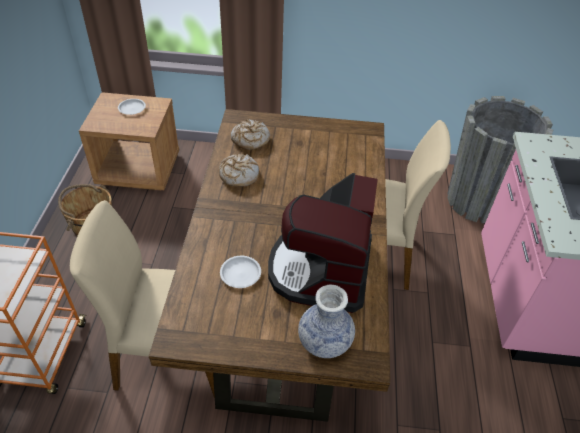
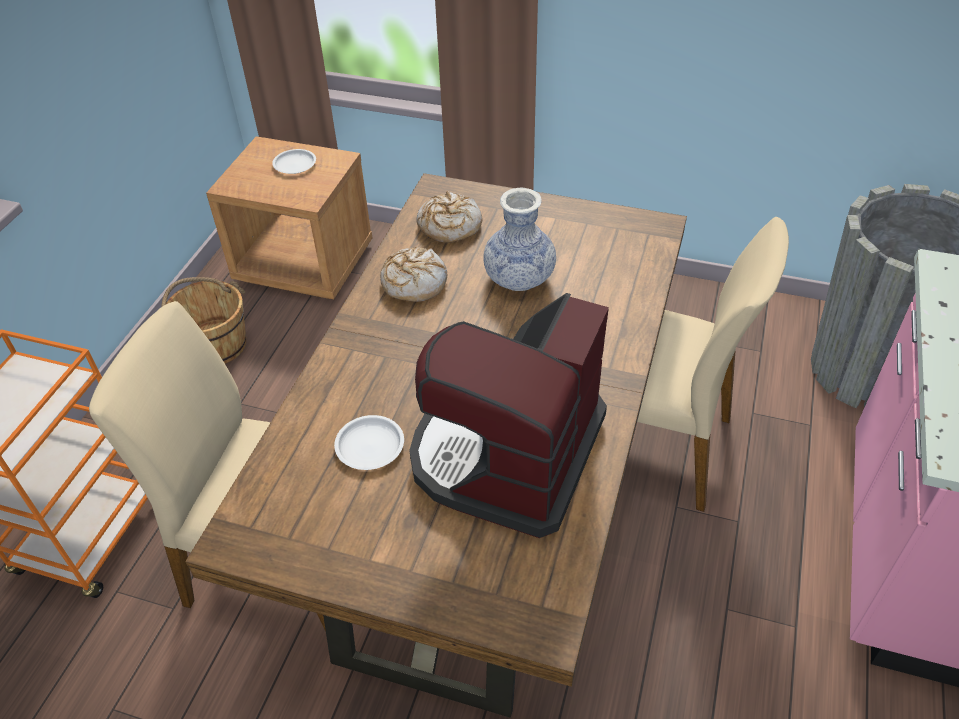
camera: 15 degrees right, 0 degrees up
vase [298,284,355,358] -> vase moved to [483,188,556,291]

